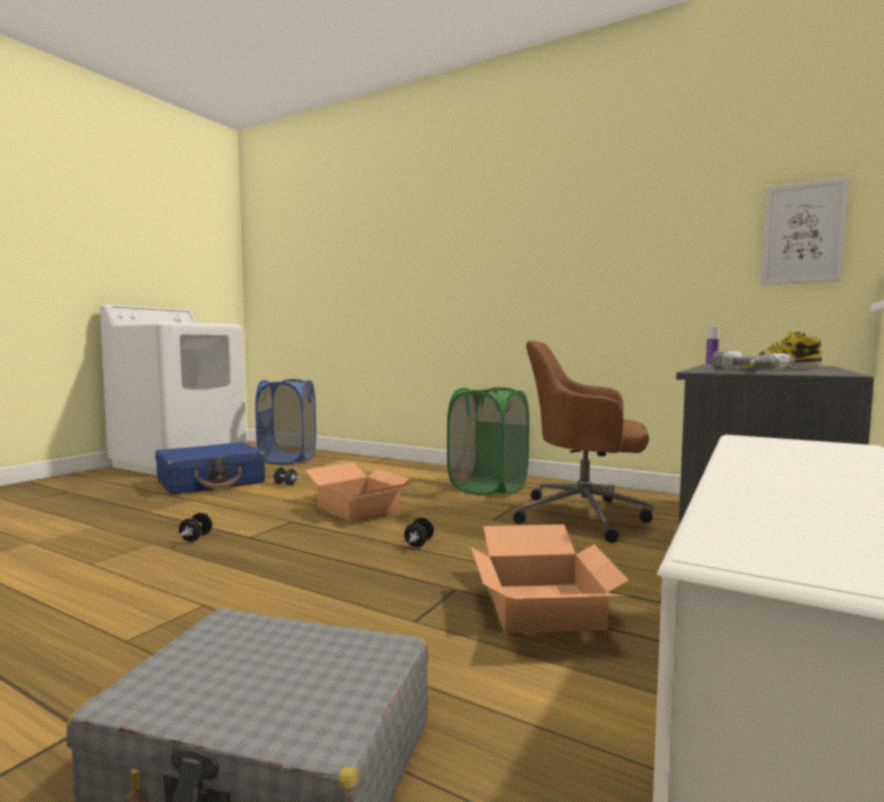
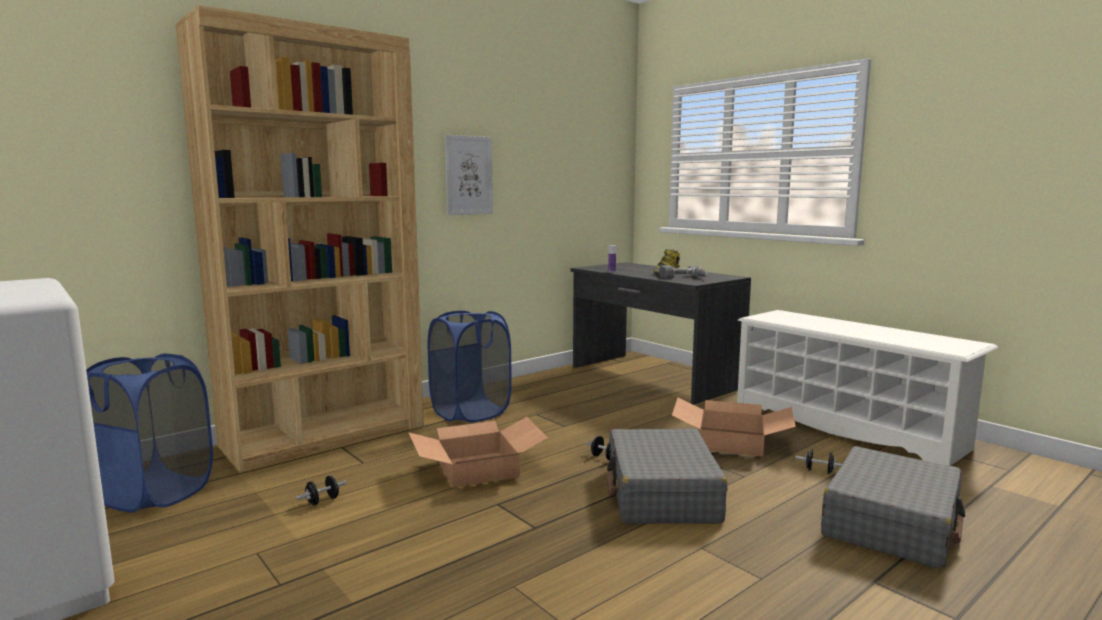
camera: 70 degrees left, 5 degrees up
blue suitcase [155,442,265,495] -> none
black dumbbell [179,513,212,542] -> black dumbbell moved to [795,449,842,474]
green laundry basket [447,387,529,495] -> blue laundry basket [428,310,512,422]
brown office chair [513,341,654,543] -> none
picture [761,177,849,285] -> picture moved to [445,135,493,215]
none -> brown bookcase [175,5,424,472]
none -> grey suitcase [607,429,727,524]

